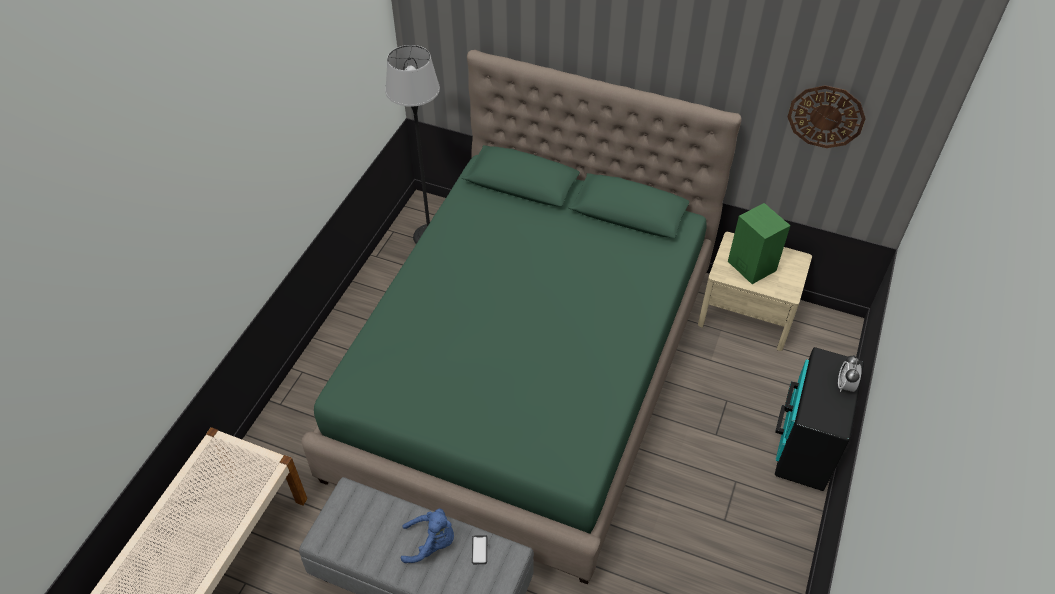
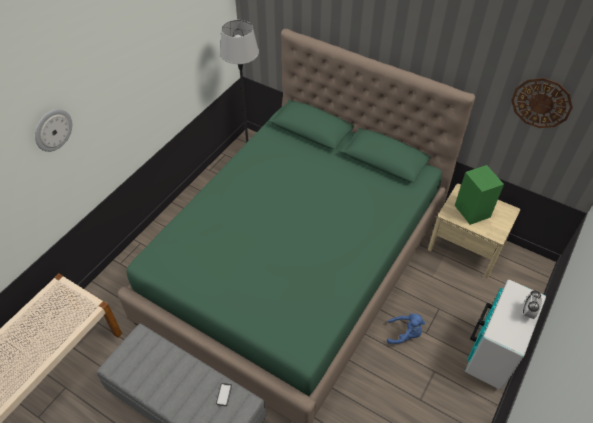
camera: 10 degrees right, 0 degrees up
blue plush toy [401,509,454,563] -> blue plush toy moved to [387,313,425,344]
black nightstand [775,347,864,491] -> white nightstand [465,279,546,390]
none -> wall clock [35,109,72,152]

